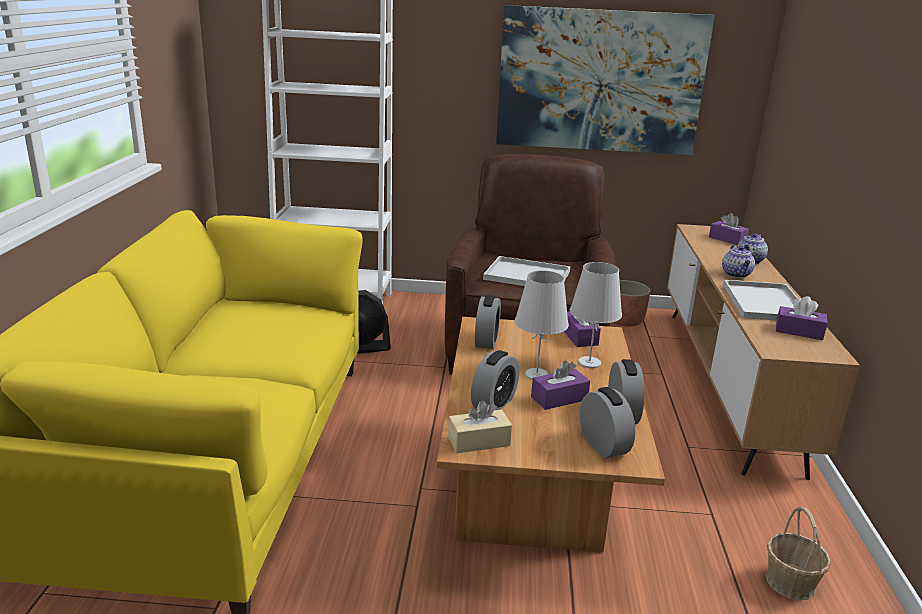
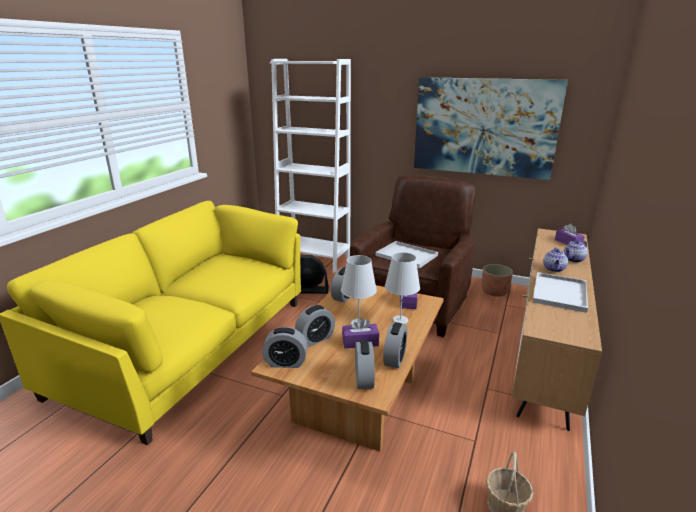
camera: 20 degrees right, 0 degrees up
beige tissue box [448,400,512,453] -> alarm clock [262,327,308,368]
purple tissue box [776,296,828,340] -> none

